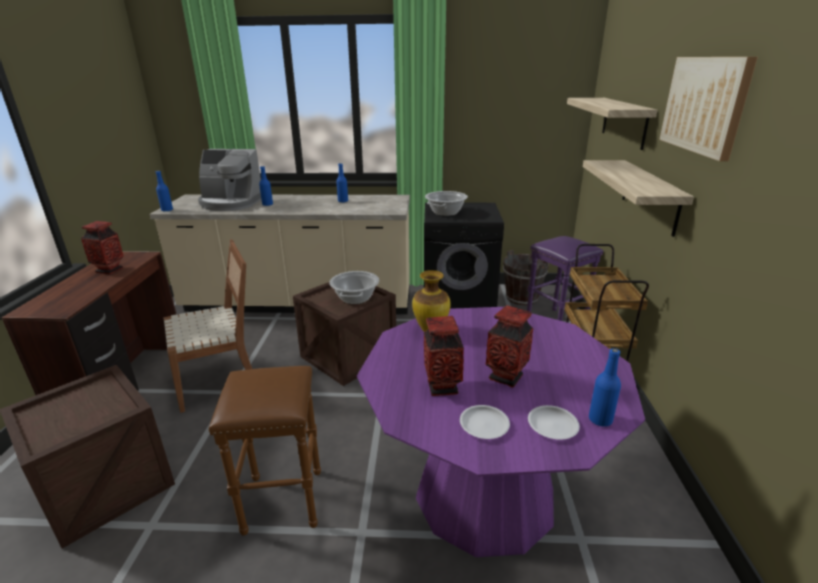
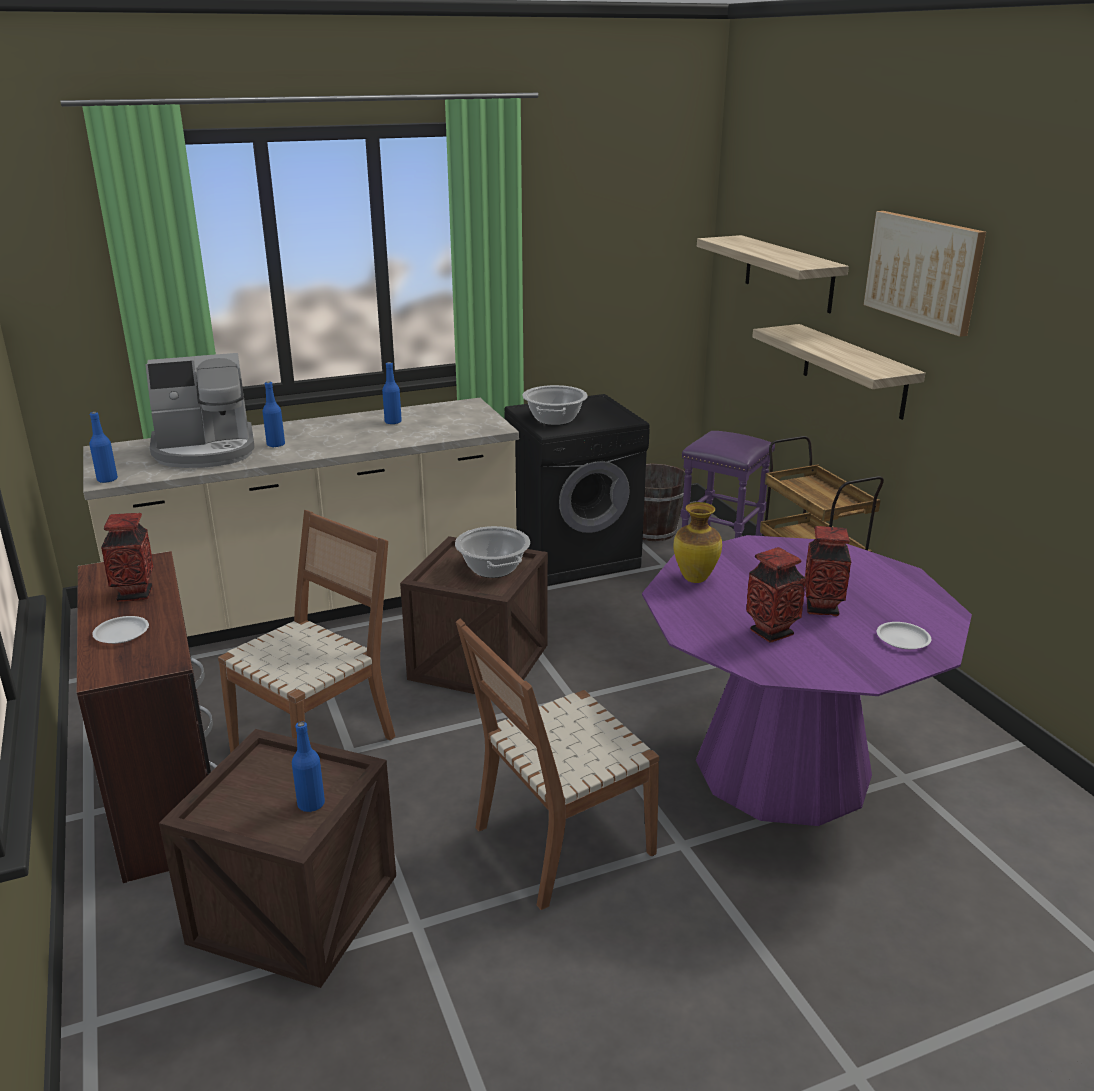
camera: 25 degrees left, 0 degrees up
brown stool [209,366,321,535] -> chair [456,619,659,910]
white plate [460,405,510,439] -> white plate moved to [92,616,149,644]
blue bottle [589,348,621,427] -> blue bottle moved to [292,721,325,812]

